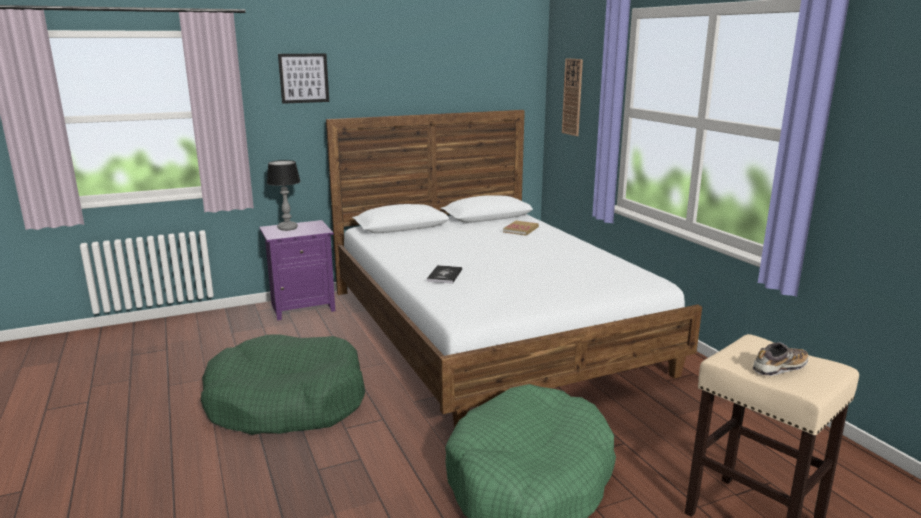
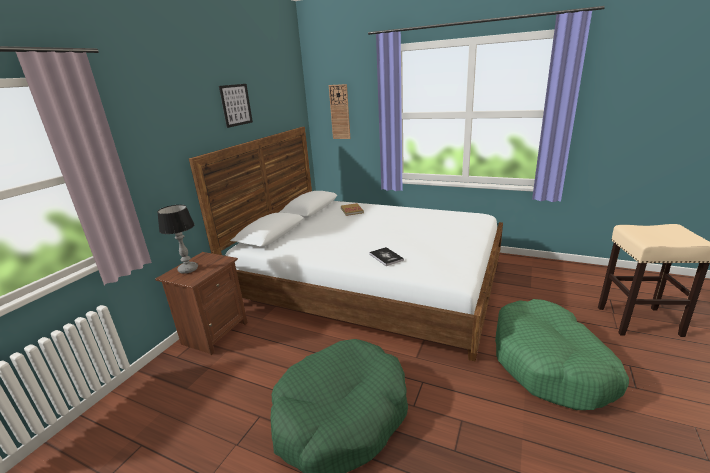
camera: 40 degrees left, 5 degrees up
purple nightstand [259,220,335,321] -> brown nightstand [155,252,248,355]
picture [278,53,329,104] -> picture moved to [219,84,253,128]
shoe [753,342,808,376] -> none

